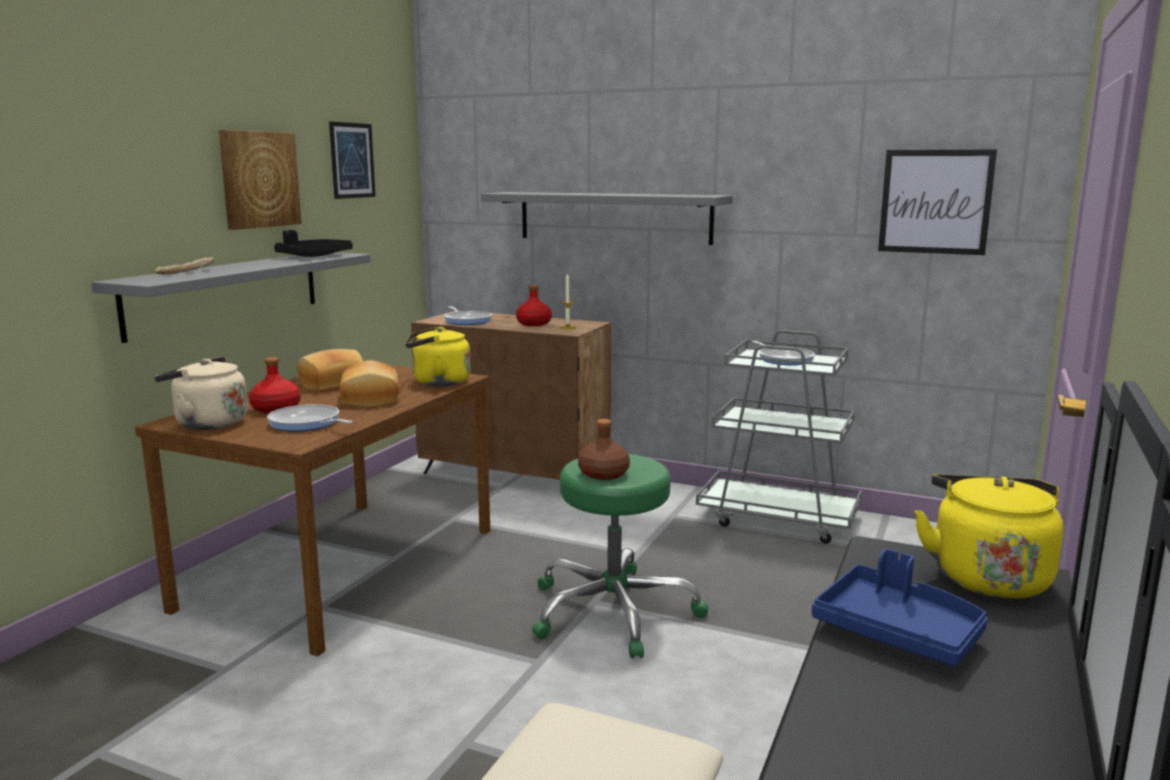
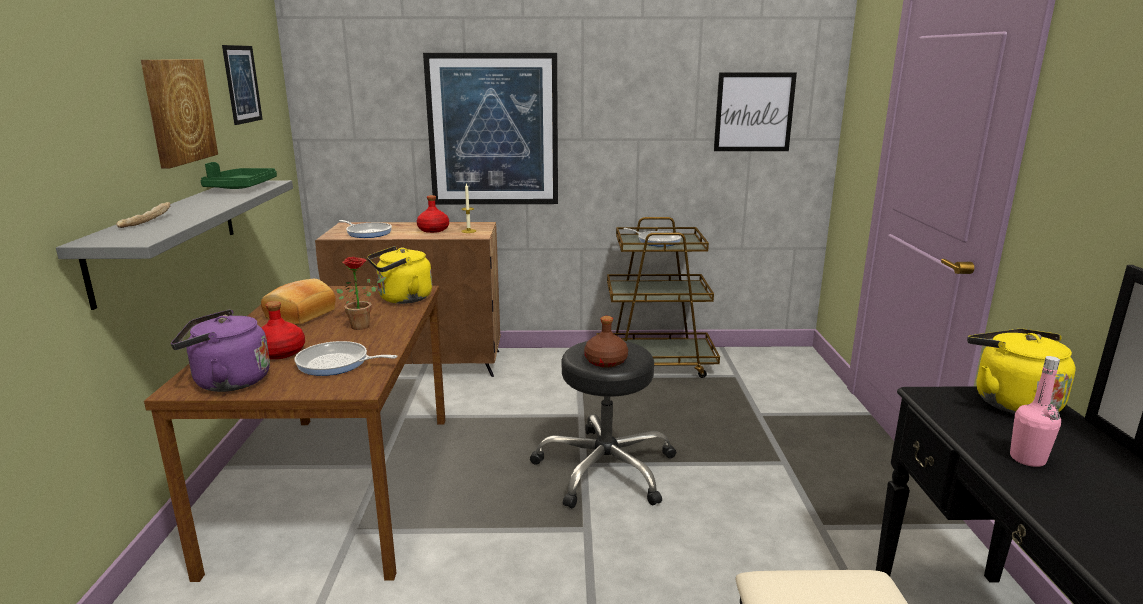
camera: 25 degrees left, 5 degrees up
beige kettle [154,357,248,430] -> purple kettle [171,310,270,392]
black tray [274,230,353,257] -> green tray [200,162,277,189]
bread [340,360,399,407] -> potted plant [336,257,386,330]
grey shelf [481,192,733,245] -> picture [423,53,558,204]
green stool [532,454,708,658] -> black stool [530,341,677,509]
grey cart [696,330,862,544] -> brown cart [596,217,720,378]
blue tray [812,549,988,666] -> pink bottle [1010,356,1061,467]

